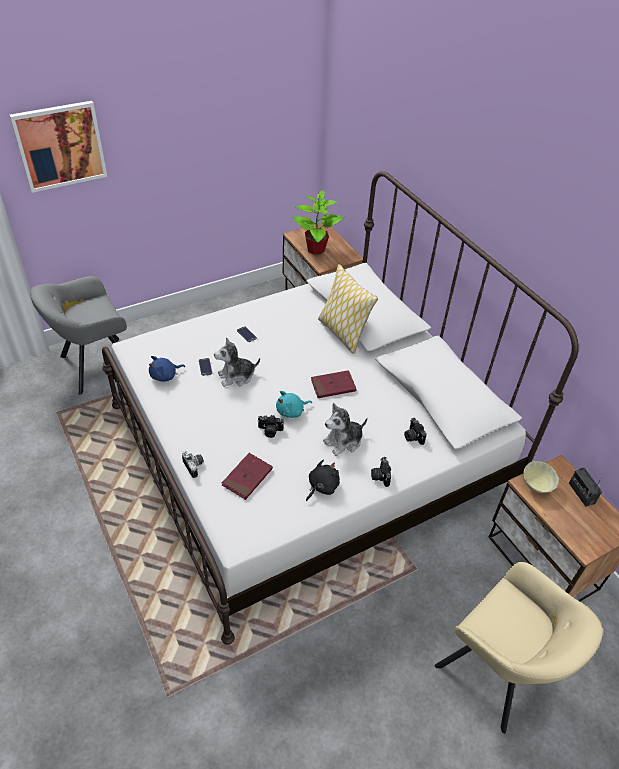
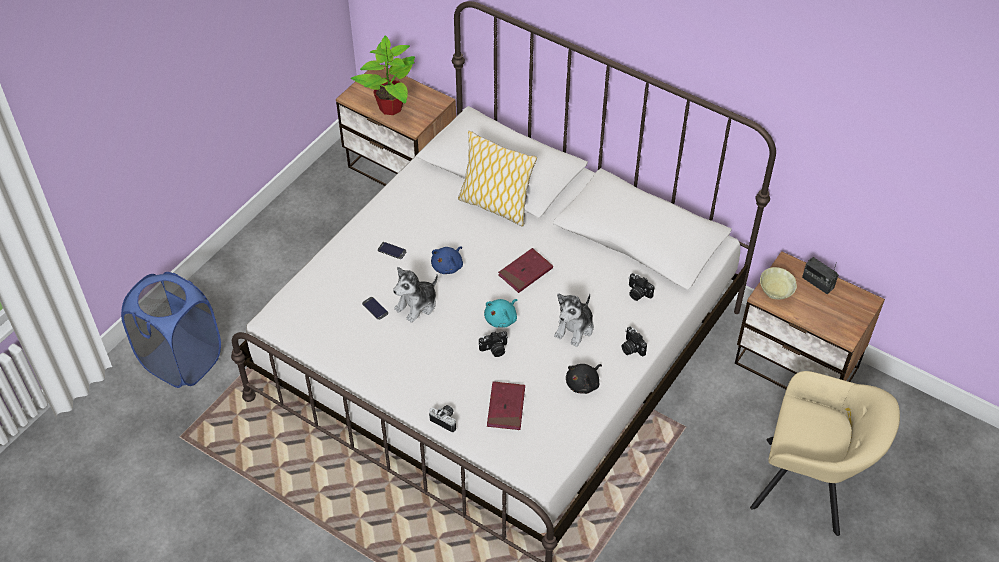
camera: 25 degrees left, 5 degrees up
picture [9,101,107,193] -> none
grey armchair [30,276,127,395] -> blue laundry basket [121,272,221,388]
blue plush toy [149,356,185,382] -> blue plush toy moved to [431,246,463,274]
black plush toy [306,460,340,501] -> black plush toy turned 150 degrees counterclockwise [566,364,602,394]

